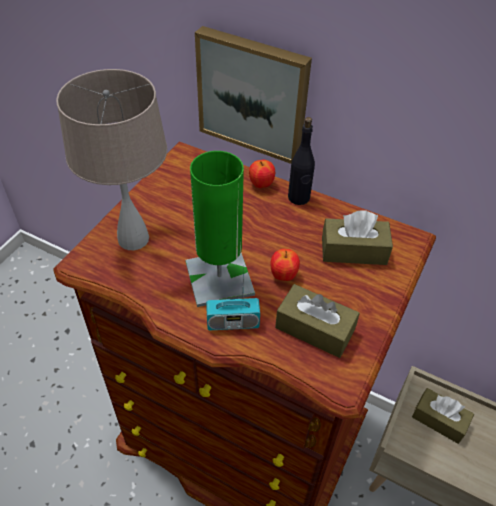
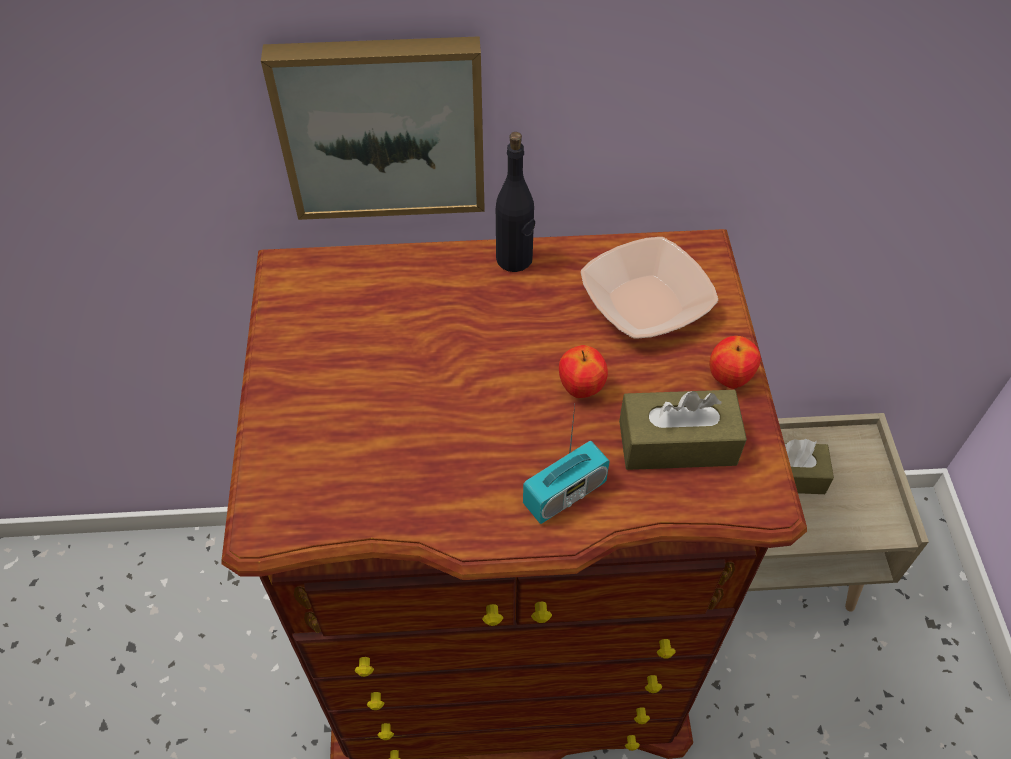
camera: 30 degrees left, 5 degrees up
beige table lamp [56,69,167,250] -> none
green table lamp [185,151,255,307] -> none
apple [249,160,275,188] -> apple moved to [710,336,761,389]
brown tissue box [322,210,393,265] -> bowl [581,237,718,339]

